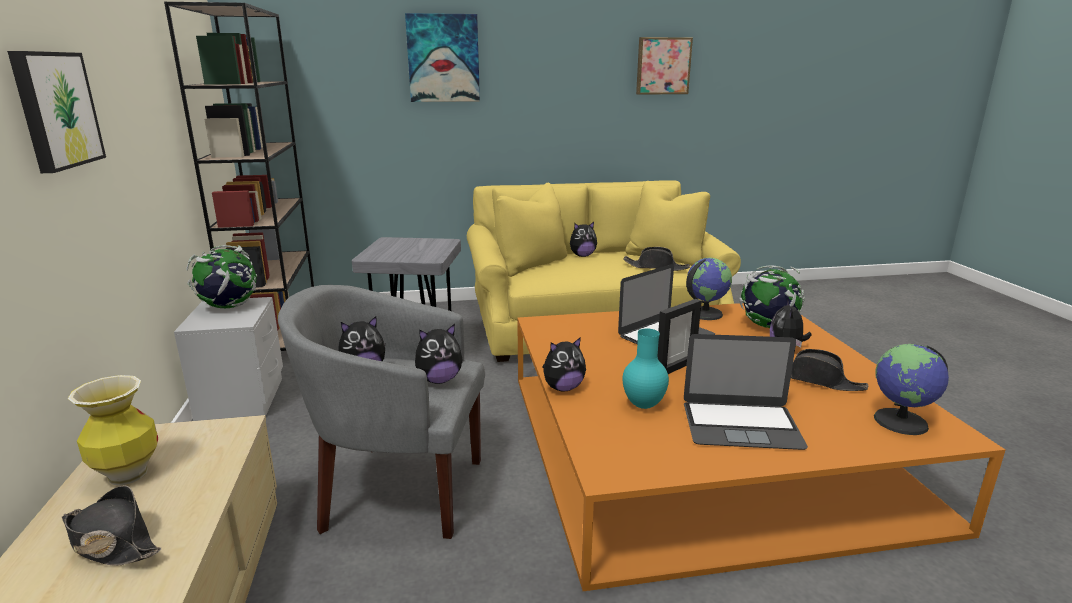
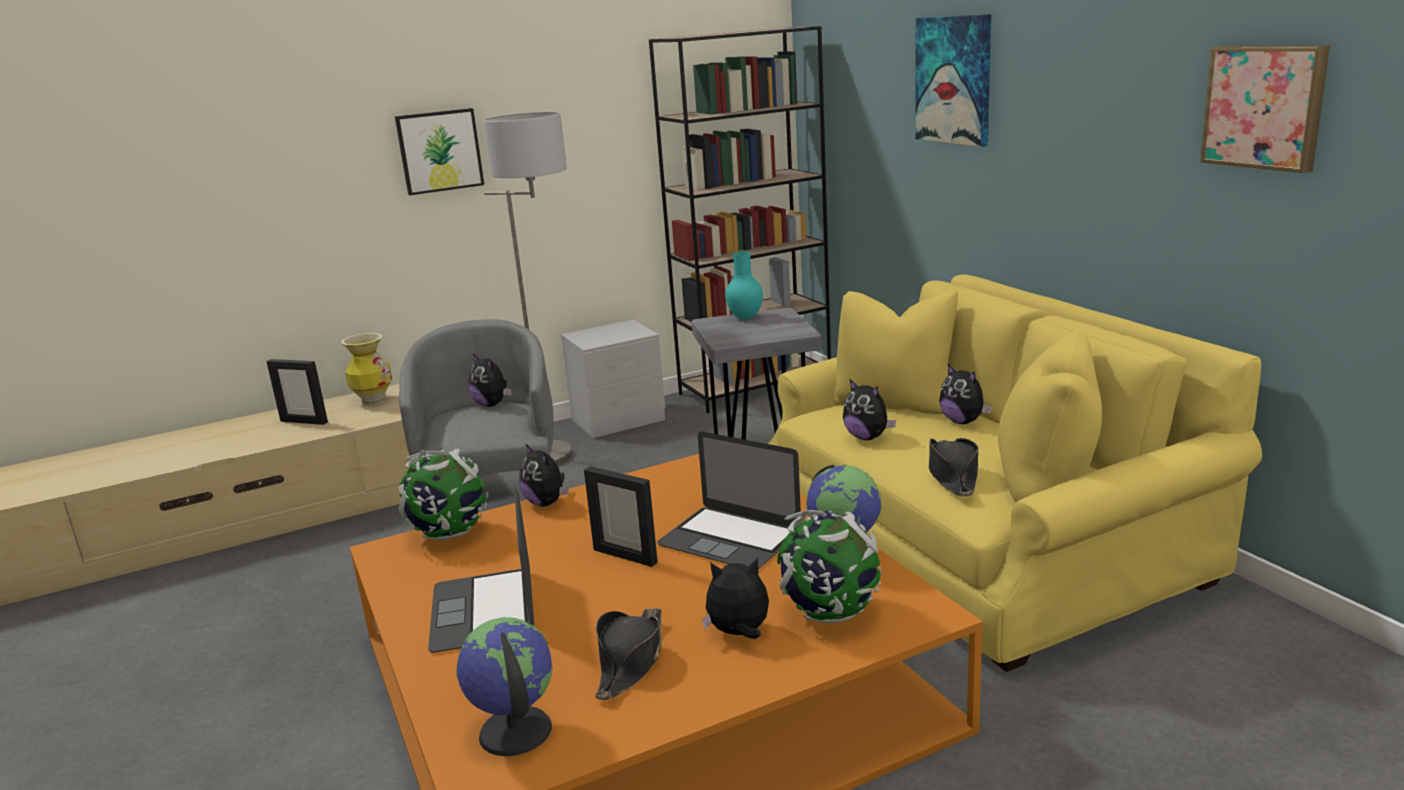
camera: 75 degrees right, 0 degrees up
black hat [62,485,161,566] -> picture frame [266,359,328,425]
globe [186,245,257,308] -> globe moved to [399,449,488,540]
plush toy [415,324,463,384] -> plush toy moved to [843,379,896,440]
turquoise vase [623,328,669,409] -> turquoise vase moved to [725,251,763,320]
none -> grey floor lamp [484,112,572,466]

